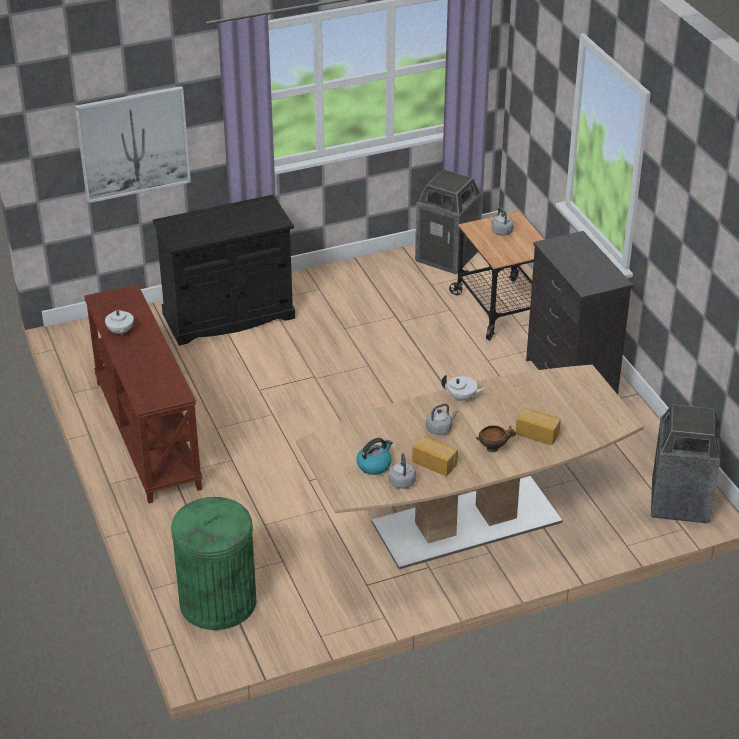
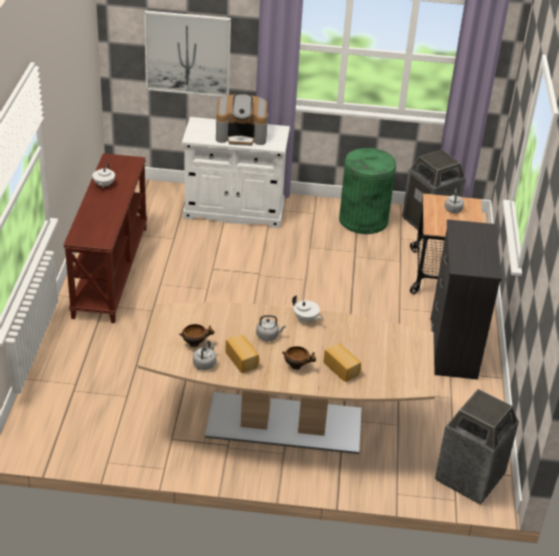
camera: 25 degrees right, 0 degrees up
black cabinet [153,195,295,346] -> white cabinet [182,117,290,228]
green trash can [171,497,257,630] -> green trash can moved to [339,148,396,234]
kettle [357,438,393,475] -> bowl [179,324,214,347]
none -> coffee machine [216,94,268,146]

